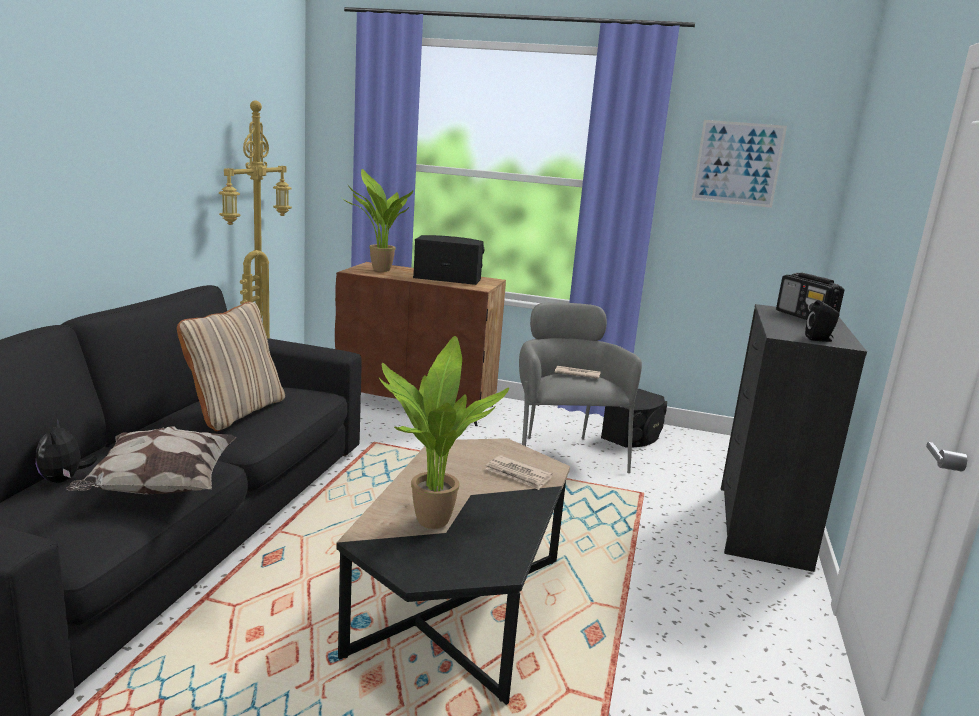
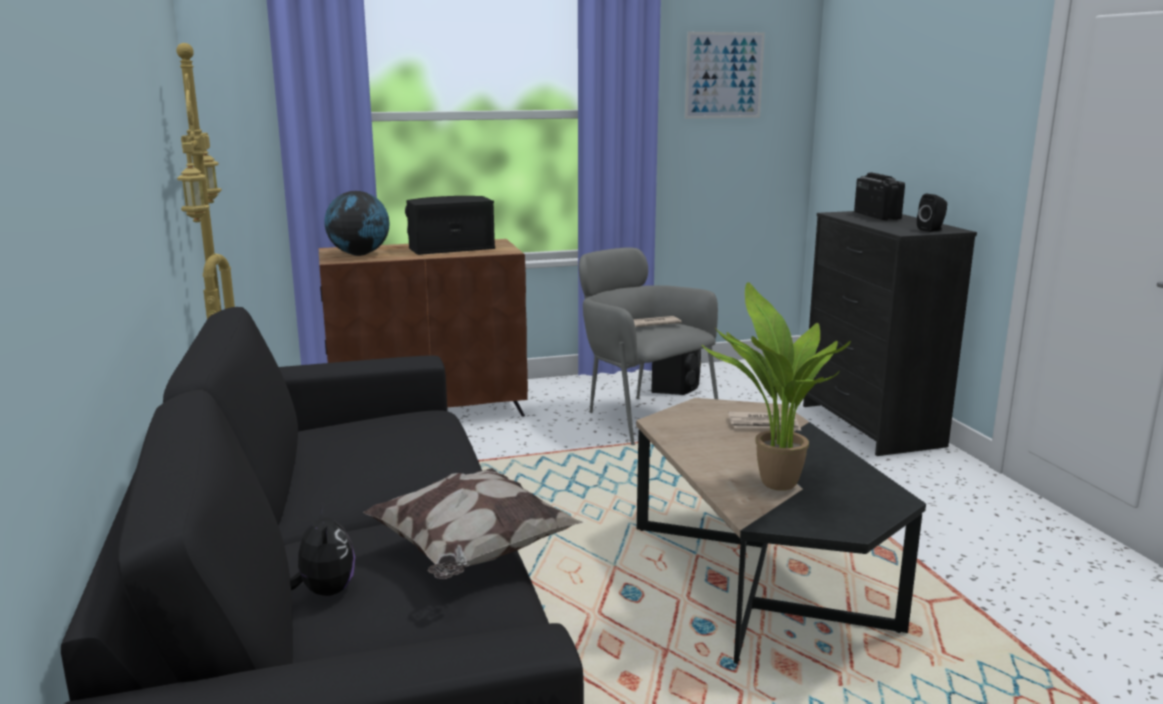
camera: 30 degrees left, 0 degrees up
plush toy [36,419,97,483] -> plush toy turned 150 degrees counterclockwise [290,504,355,596]
beige pillow [177,302,285,431] -> none
potted plant [342,169,413,272] -> globe [325,191,390,256]
radio [776,273,844,322] -> radio turned 135 degrees counterclockwise [854,172,905,221]

